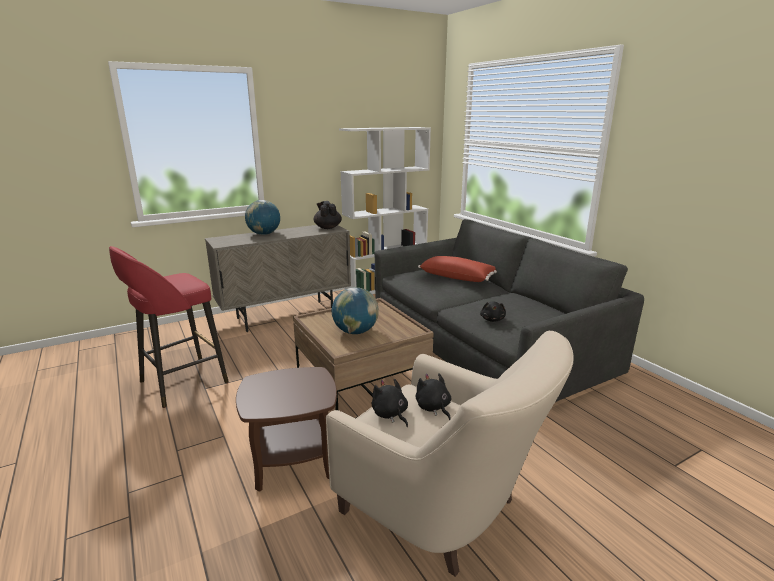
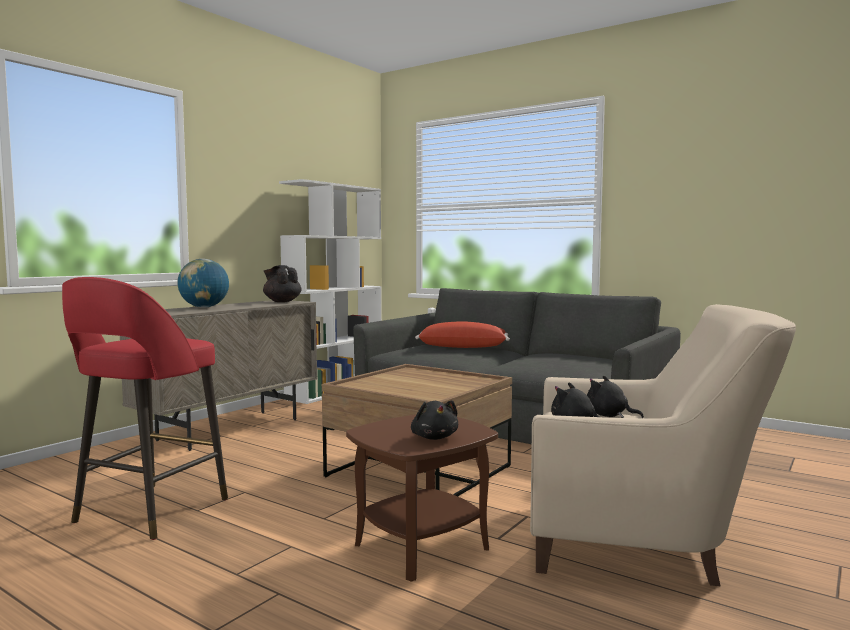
camera: 25 degrees left, 15 degrees down
globe [332,287,379,334] -> none
black plush toy [480,301,506,322] -> black plush toy moved to [411,400,458,440]

